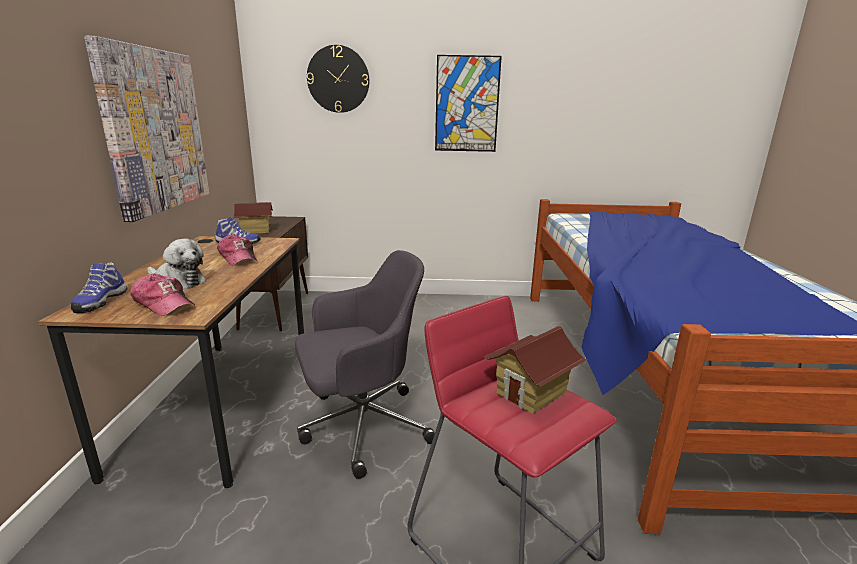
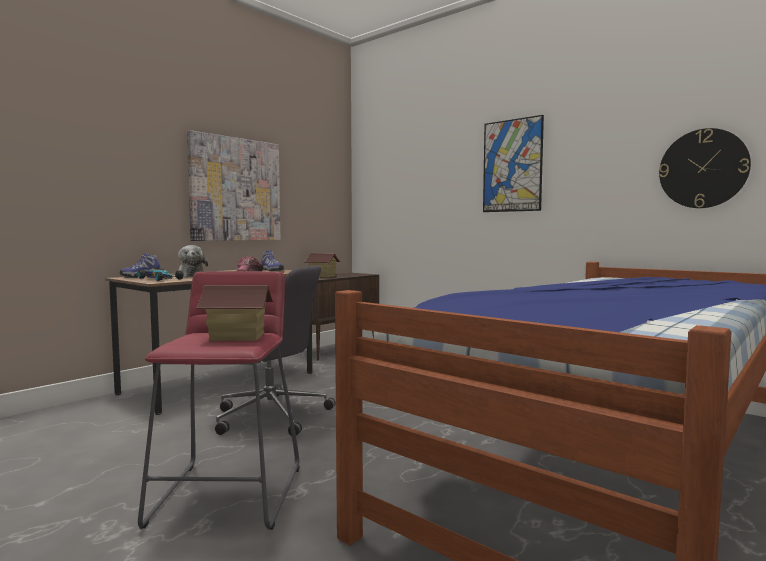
camera: 40 degrees right, 15 degrees down
cap [130,273,195,316] -> toy car [137,268,183,281]
wall clock [307,45,369,113] -> wall clock moved to [659,128,751,208]

